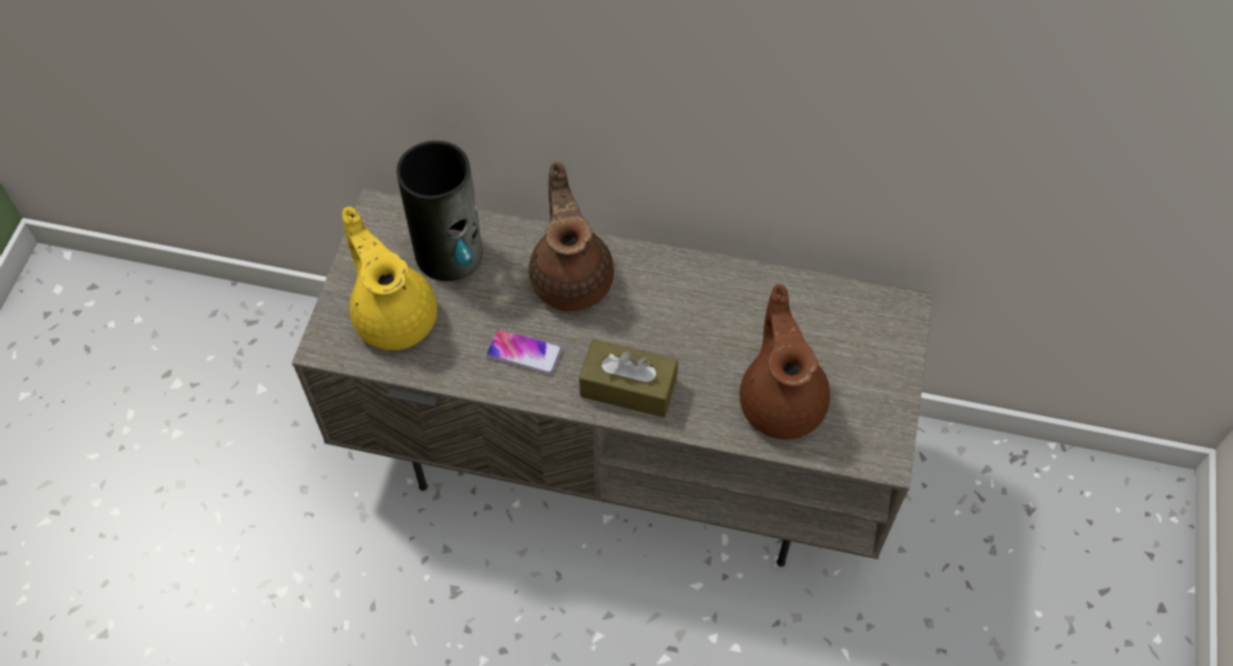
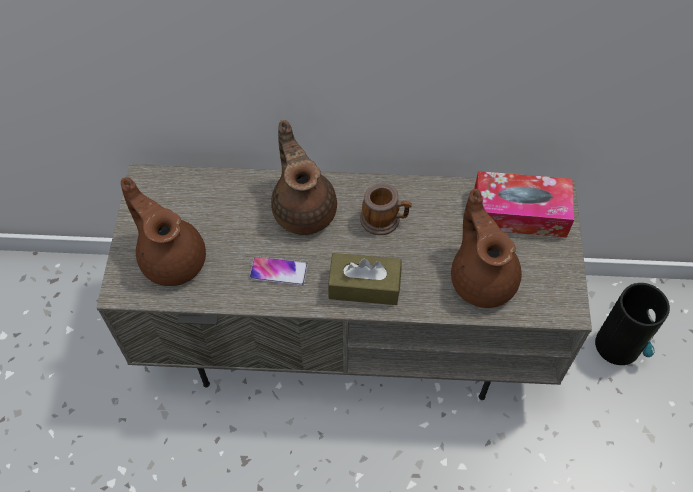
camera: 10 degrees left, 0 degrees up
yellow teapot [342,207,437,350] -> brown teapot [121,177,206,286]
vase [397,141,483,281] -> vase moved to [595,283,670,365]
none -> mug [360,183,412,235]
none -> tissue box [474,171,574,237]

